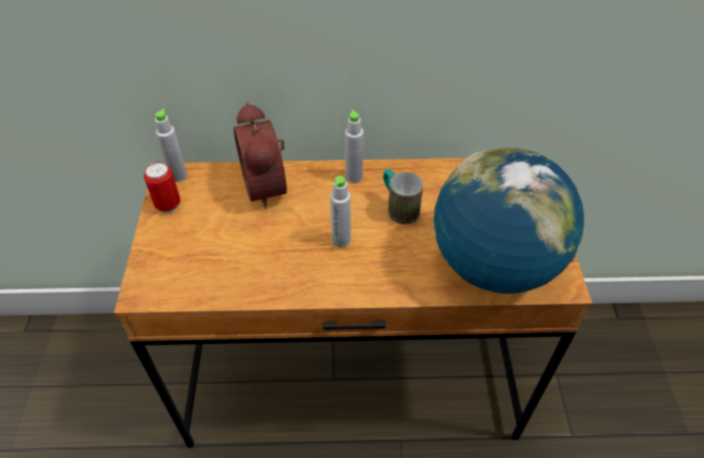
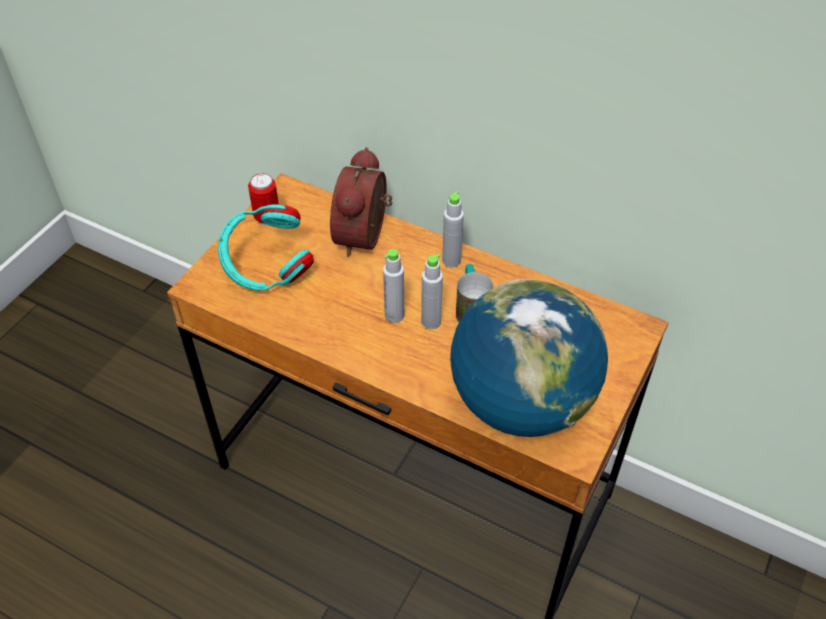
camera: 30 degrees right, 0 degrees up
grey bottle [155,109,187,182] -> grey bottle moved to [421,254,443,329]
none -> turquoise headphones [218,204,314,290]

